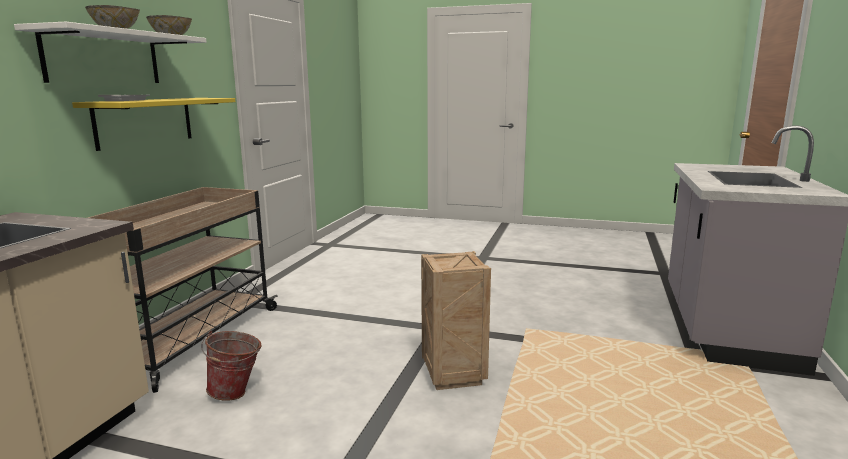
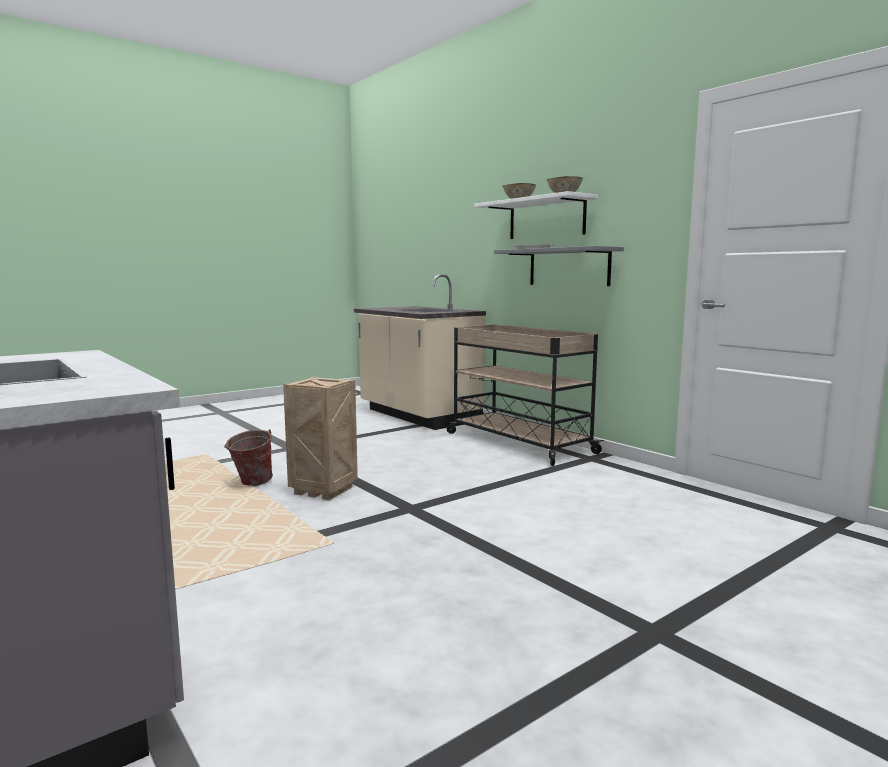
camera: 125 degrees right, 5 degrees down
yellow shelf [72,98,235,151] -> grey shelf [494,246,624,286]
bucket [201,331,262,401] -> bucket moved to [224,429,273,486]

